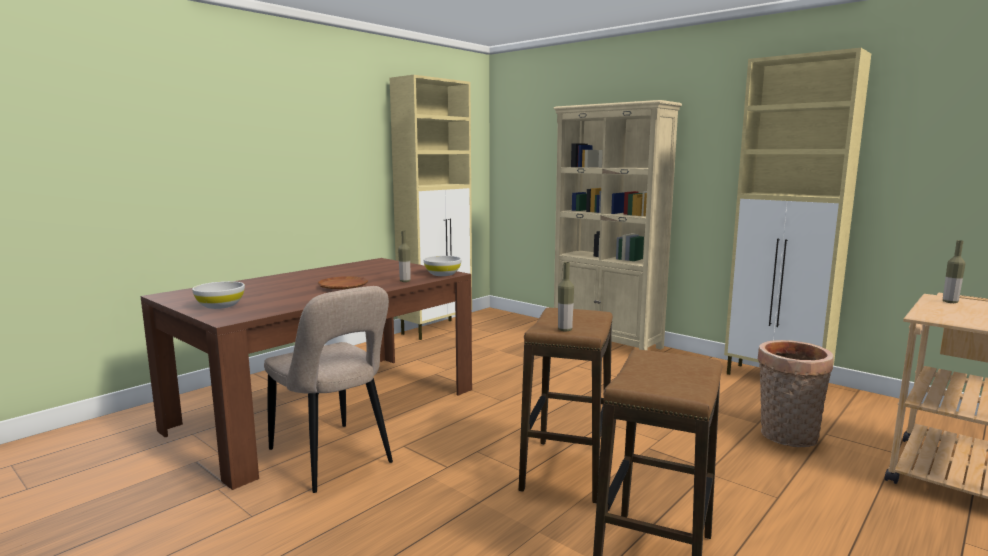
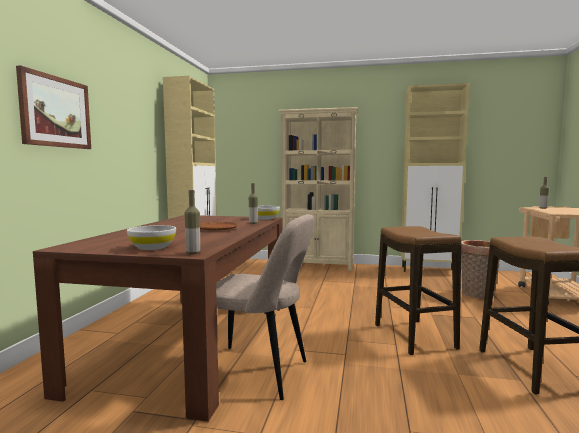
camera: 30 degrees left, 5 degrees down
bottle [558,262,574,331] -> bottle moved to [185,190,200,254]
none -> picture [16,65,91,149]

